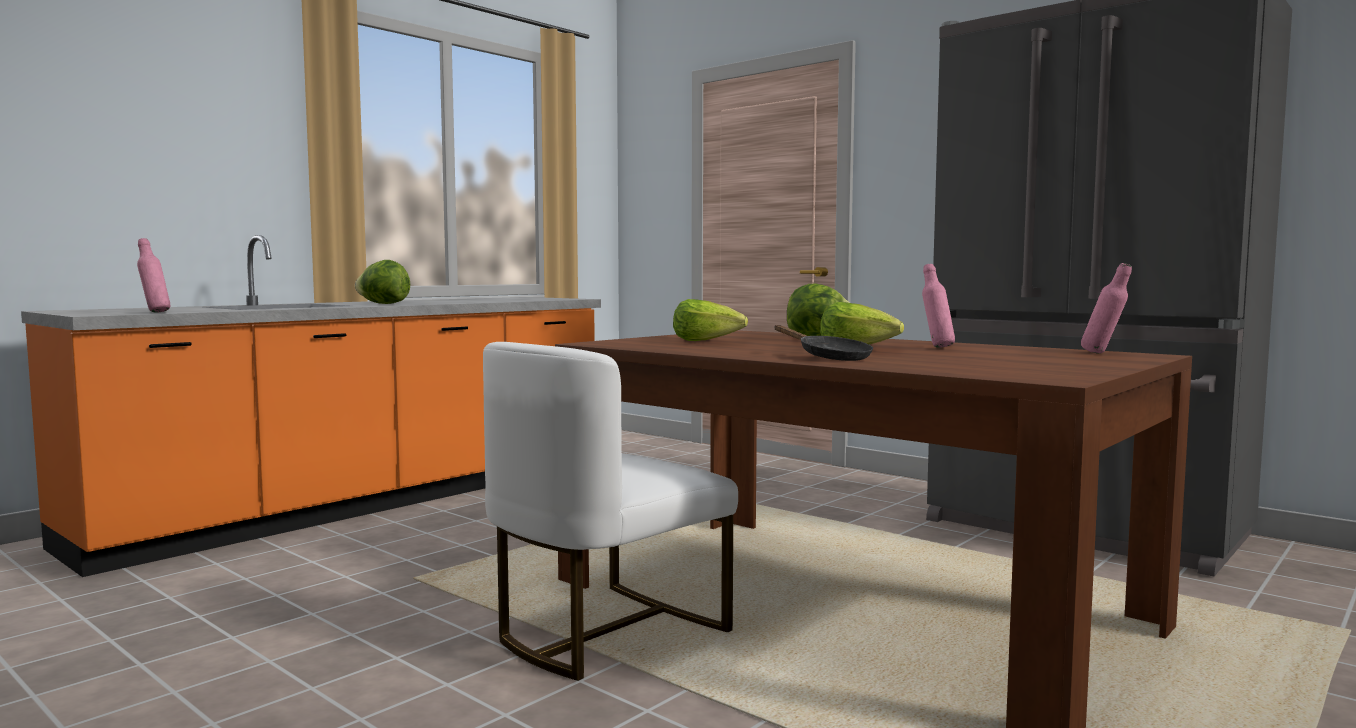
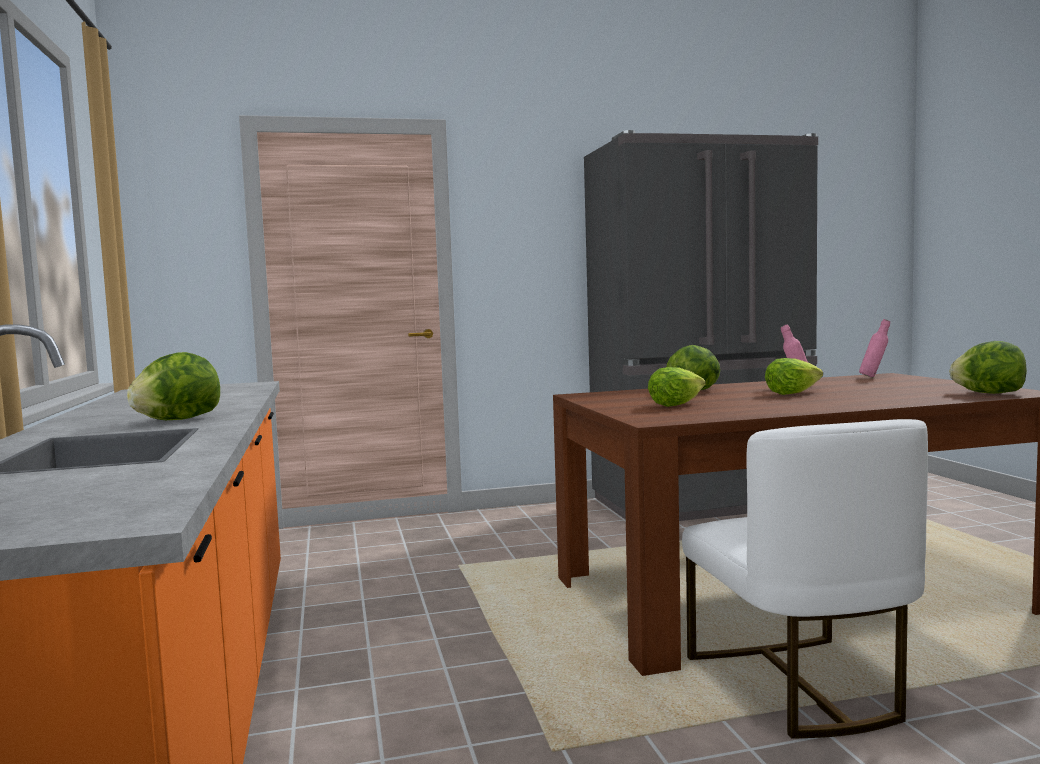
camera: 55 degrees left, 0 degrees up
pink bottle [137,238,170,313] -> none
black frying pan [775,325,873,361] -> none
none -> lettuce [949,341,1027,394]

